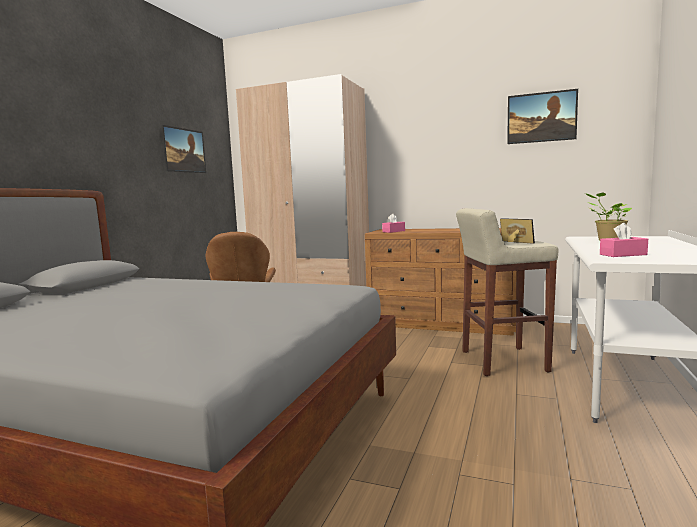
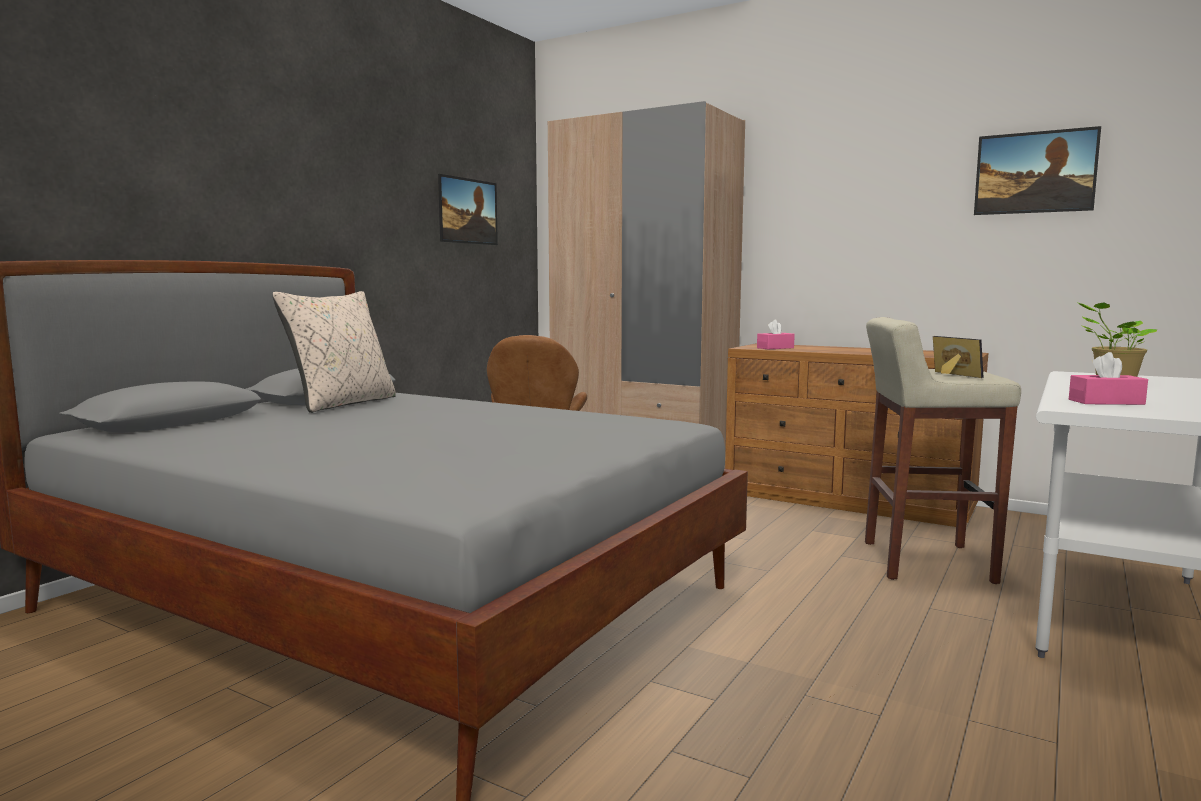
camera: 10 degrees right, 0 degrees up
none -> beige pillow [272,291,396,413]

